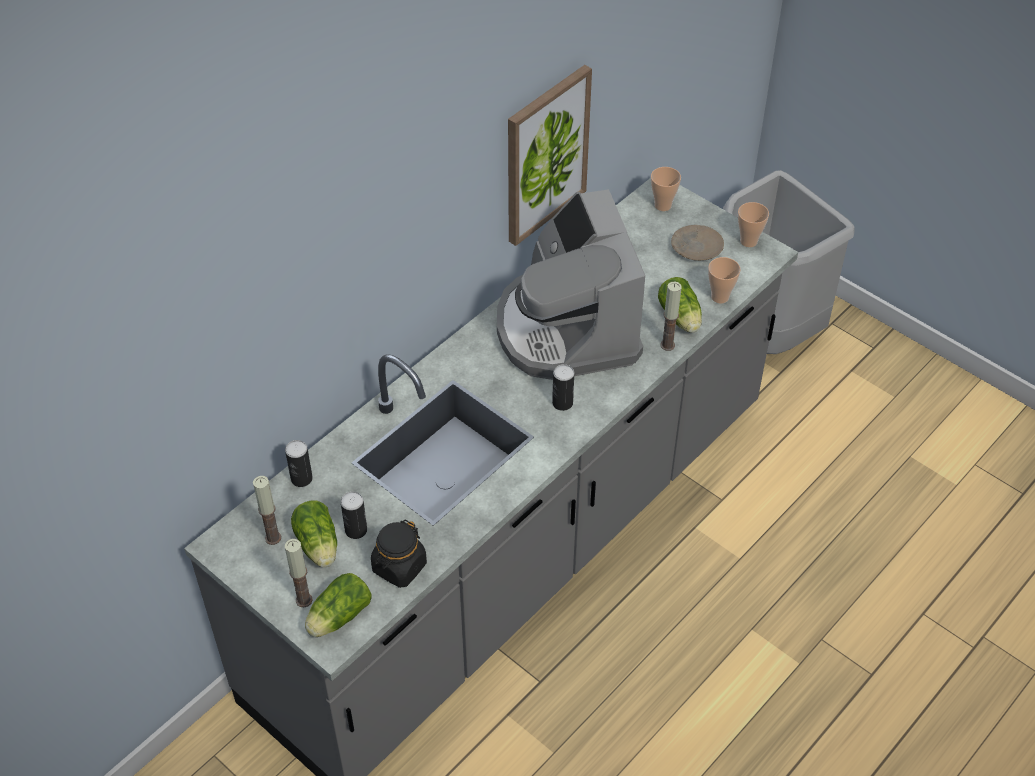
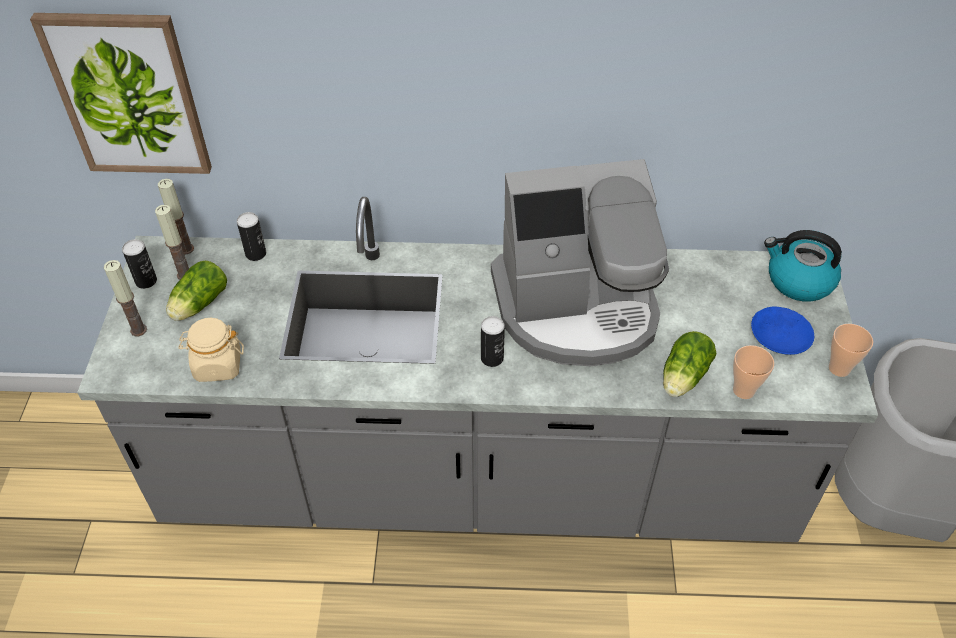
camera: 50 degrees right, 0 degrees up
lettuce [305,573,372,637] -> none
can [340,491,367,539] -> can moved to [122,239,157,289]
black jar [371,520,427,588] -> beige jar [178,318,244,382]
coffee machine [497,189,645,380] -> coffee machine turned 135 degrees counterclockwise [491,159,669,366]
picture [508,65,592,246] -> picture moved to [30,13,212,174]
cup [651,167,681,211] -> kettle [764,230,842,302]
candle [660,281,682,351] -> candle moved to [158,179,194,254]
beige plate [671,225,724,261] -> blue plate [751,306,814,355]

